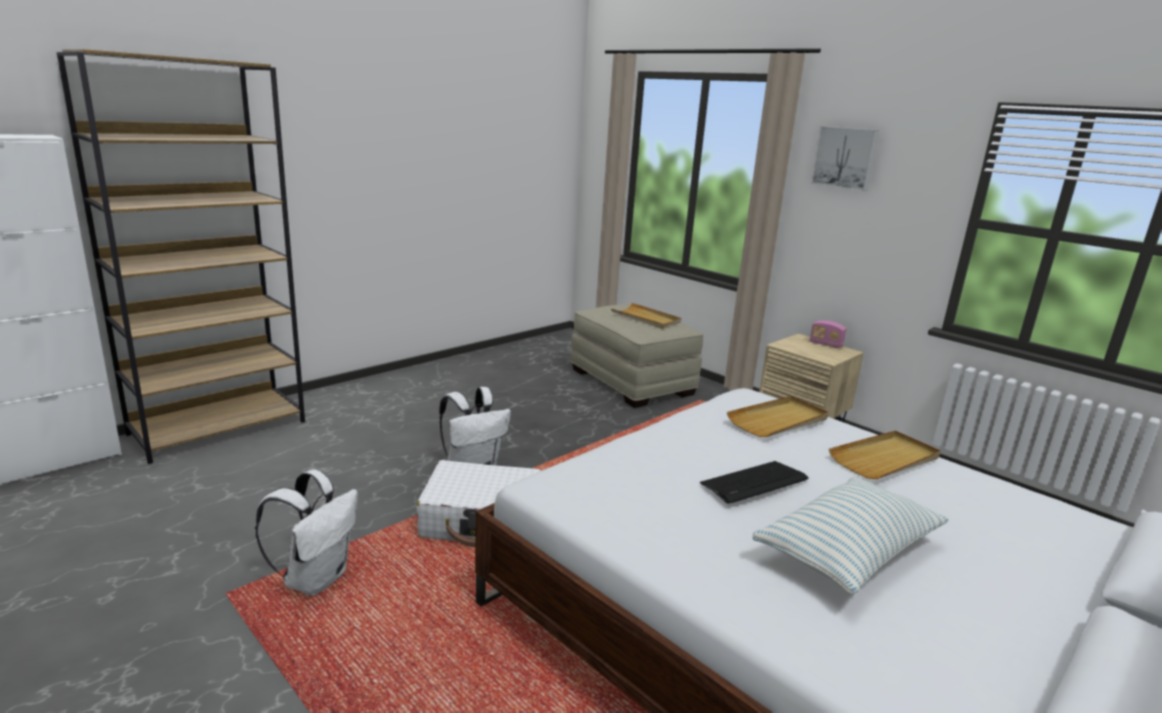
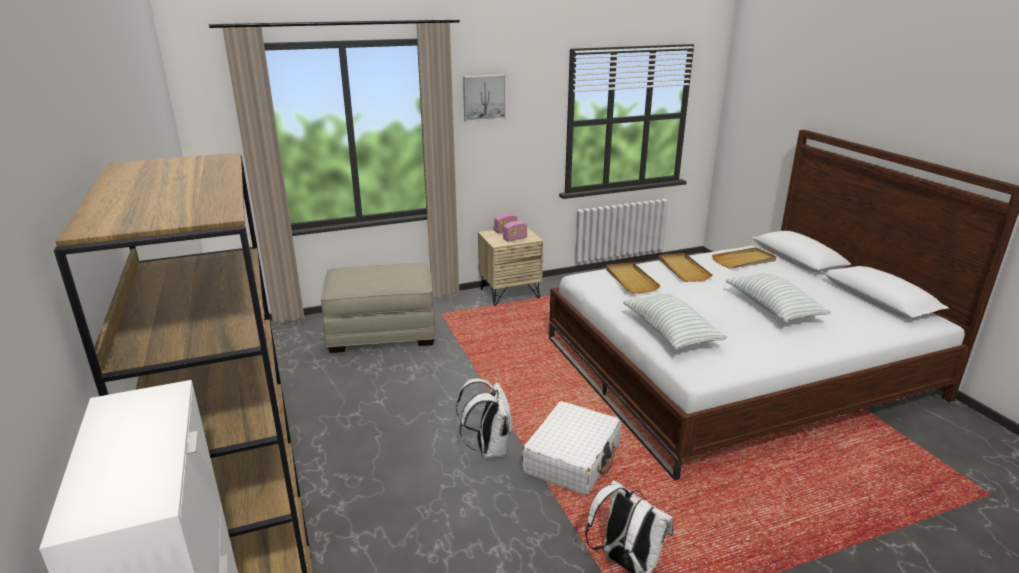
camera: 65 degrees left, 5 degrees up
beige tray [611,303,681,329] -> beige tray moved to [712,247,777,269]
keyboard [700,461,809,504] -> none
none -> radio [503,221,527,242]
none -> pillow [623,294,727,350]

